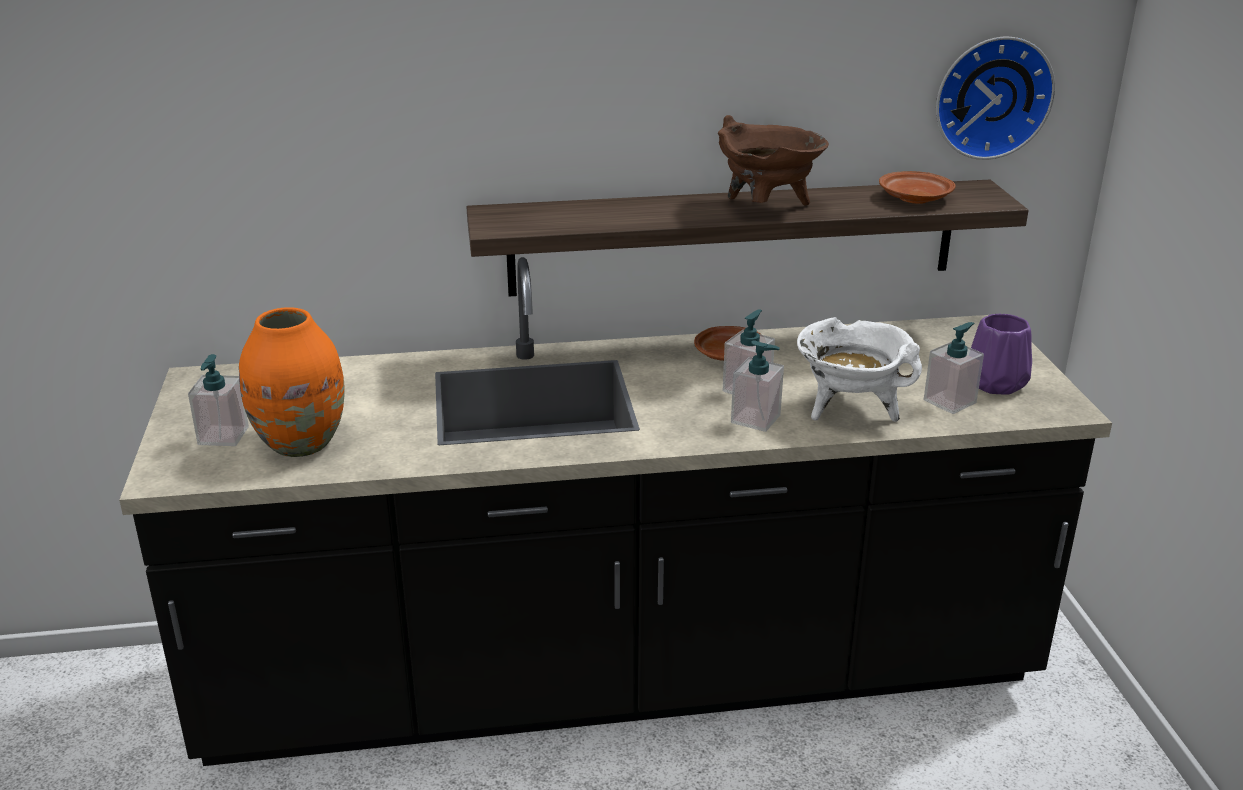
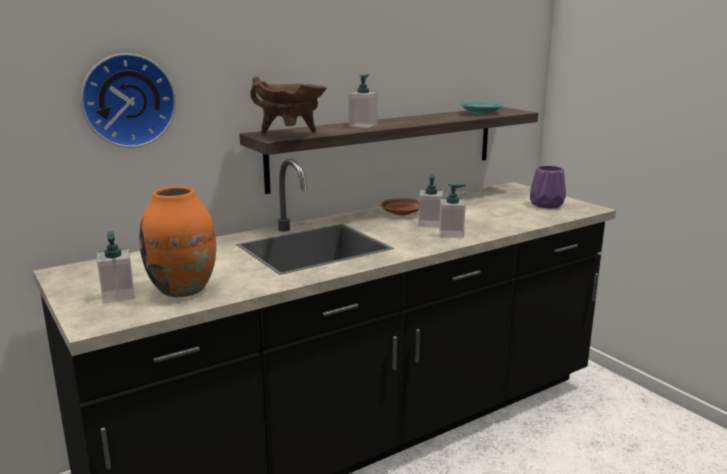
camera: 25 degrees left, 10 degrees down
brown cooking pot [718,115,829,205] -> brown cooking pot moved to [250,77,327,134]
white cooking pot [797,317,922,422] -> none
brown plate [879,171,956,204] -> turquoise plate [461,102,502,115]
soap dispenser [924,322,984,414] -> soap dispenser moved to [348,74,378,128]
wall clock [936,36,1055,160] -> wall clock moved to [81,53,176,148]

